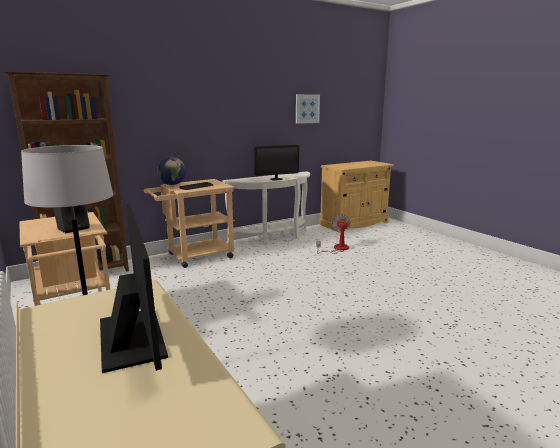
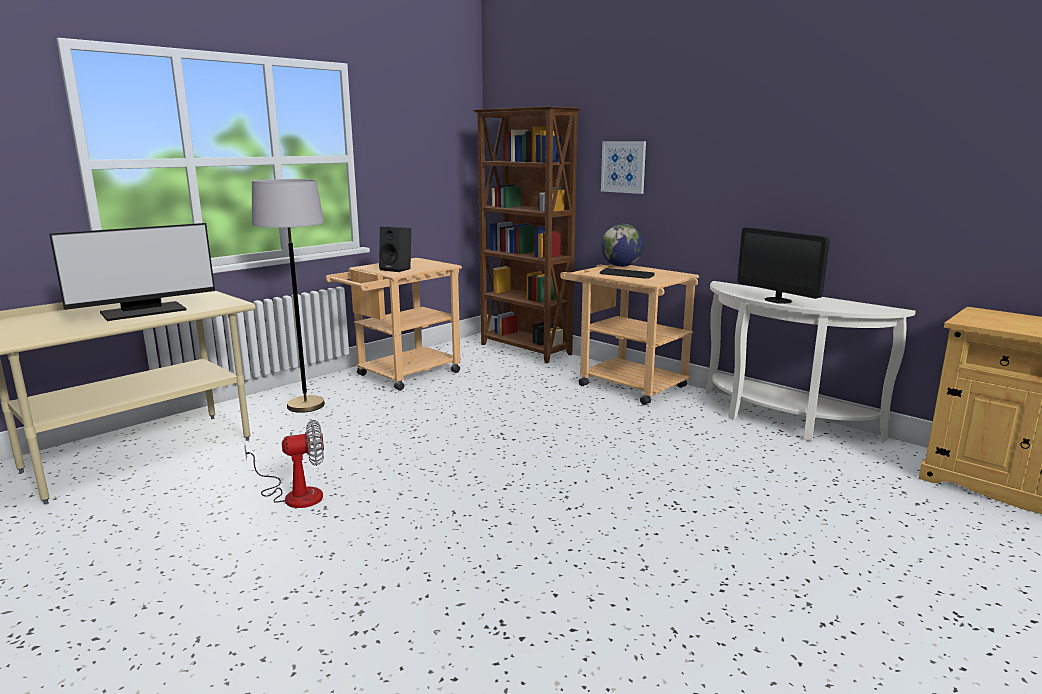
camera: 75 degrees right, 0 degrees up
picture [296,94,320,124] -> picture moved to [601,141,646,194]
fan [317,214,351,254] -> fan moved to [245,420,324,508]

